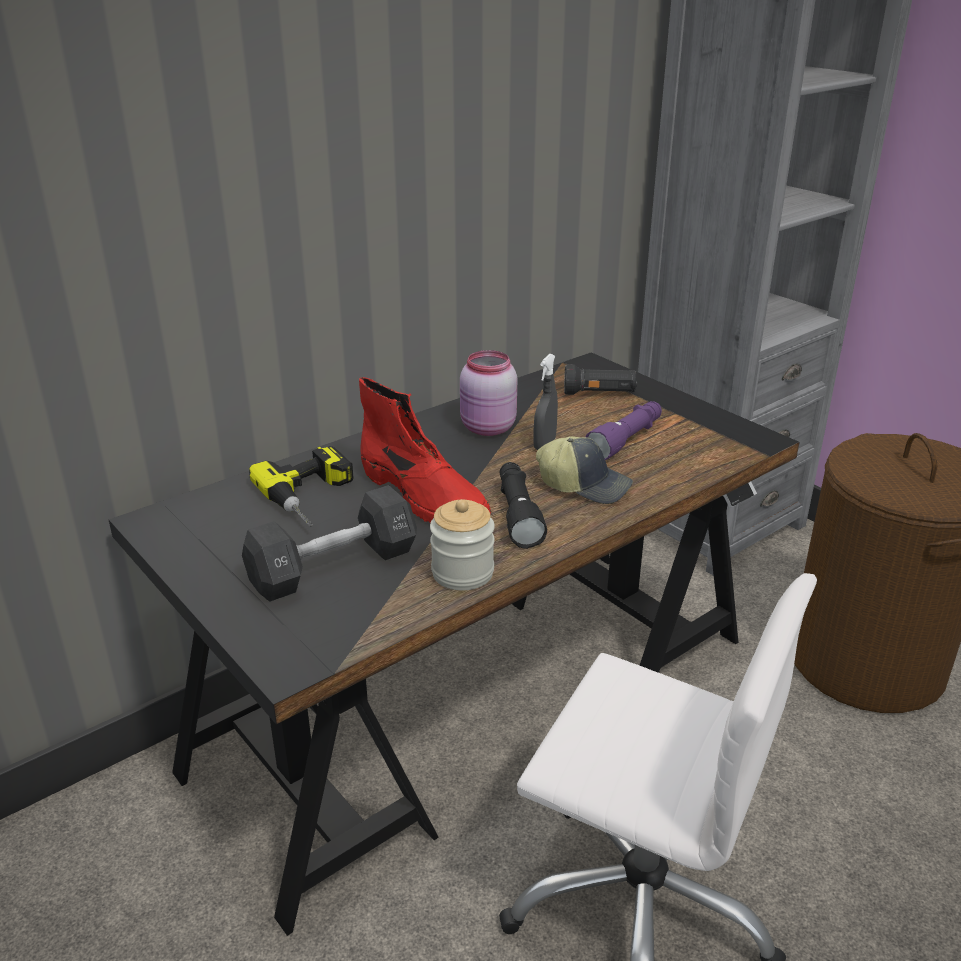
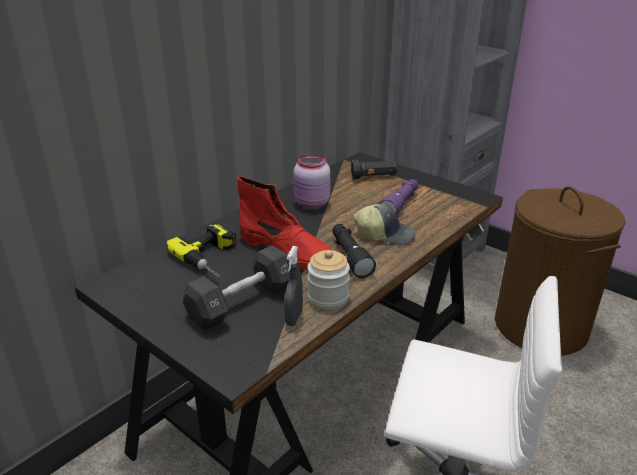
camera: 10 degrees left, 0 degrees up
grey spray bottle [534,354,558,450] -> grey spray bottle moved to [284,246,303,326]

